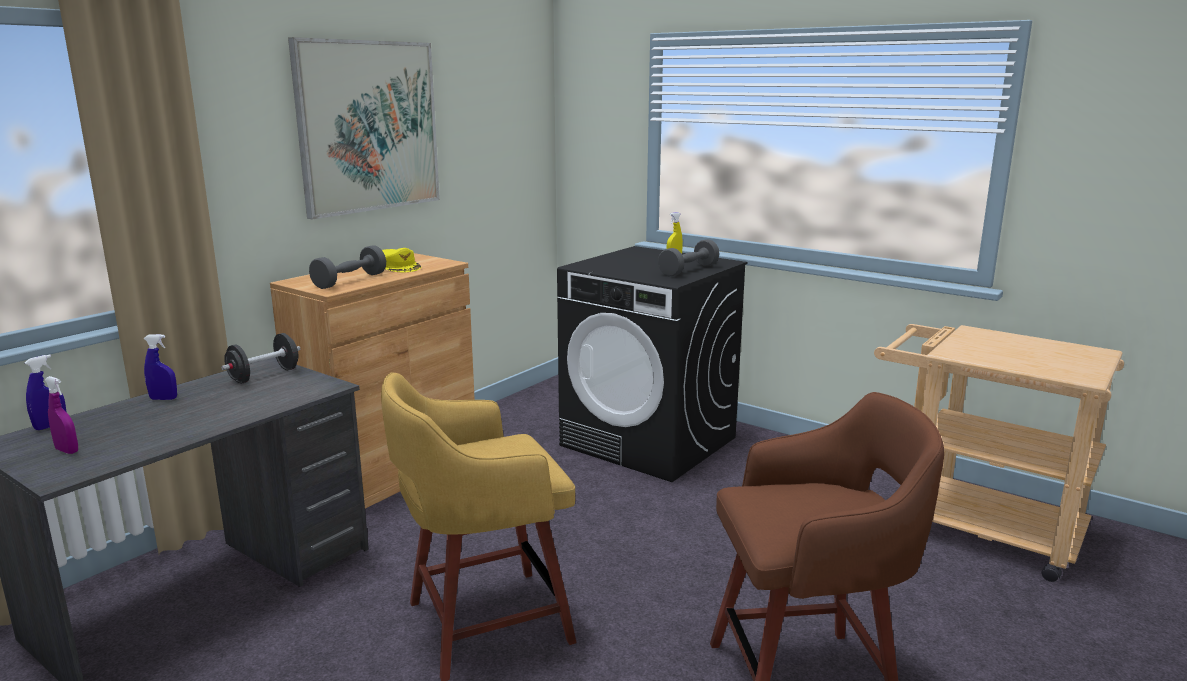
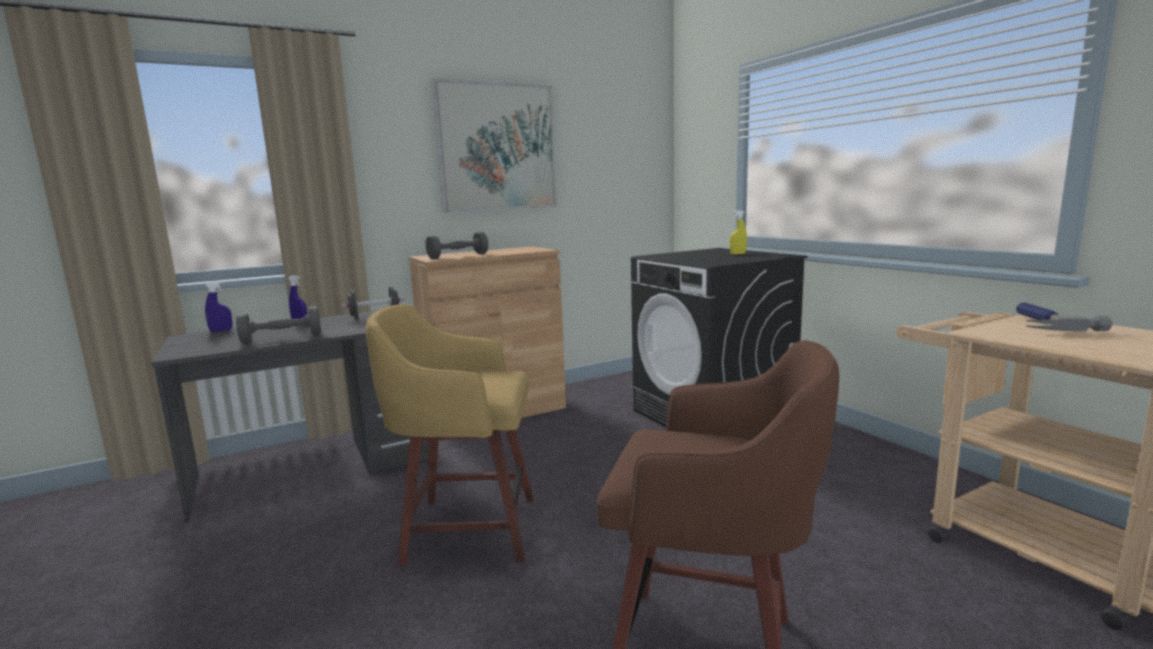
camera: 25 degrees right, 5 degrees down
purple spray bottle [45,376,78,454] -> none
yellow cap [382,248,421,272] -> none
grey dumbbell [658,239,720,276] -> grey dumbbell moved to [236,306,321,342]
none -> hammer [1016,303,1112,331]

